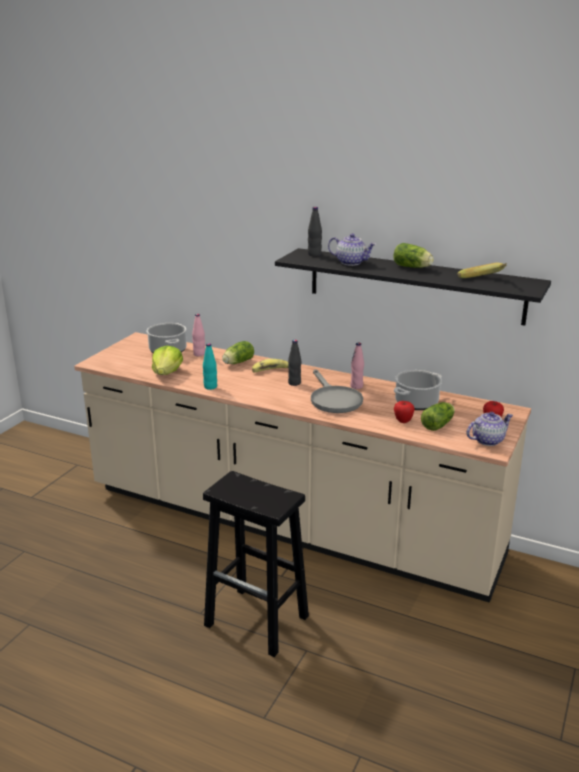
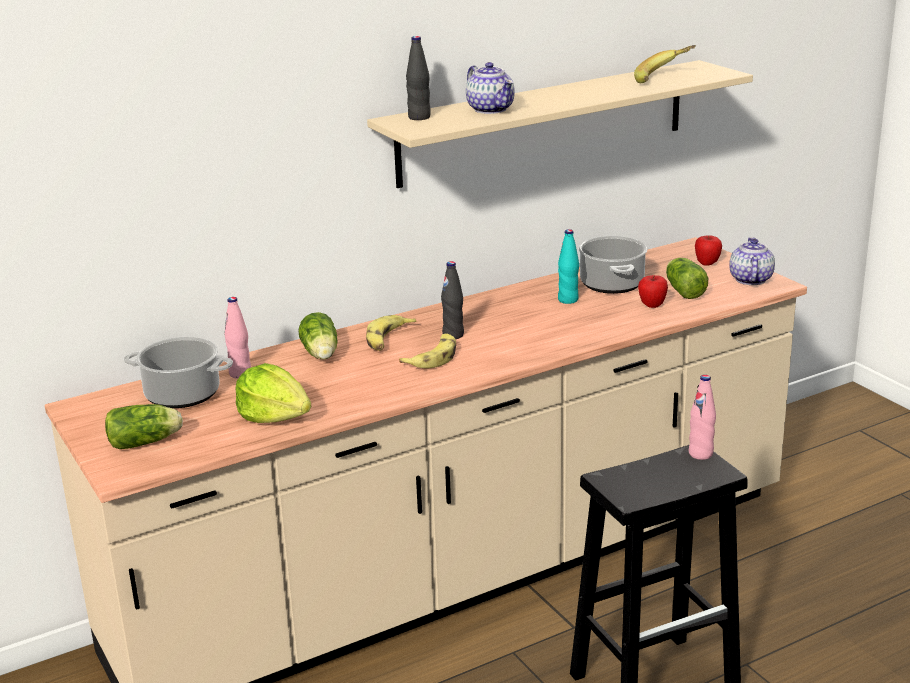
camera: 55 degrees left, 0 degrees up
turquoise bottle [203,343,217,390] -> turquoise bottle moved to [558,229,579,304]
black shelf [275,248,551,326] -> beige shelf [367,60,753,188]
grey frying pan [311,369,363,413] -> none
teapot [328,233,376,266] -> teapot turned 90 degrees clockwise [466,62,515,114]
pink bottle [350,343,364,389] -> pink bottle moved to [689,375,716,460]
lettuce [393,243,434,268] -> lettuce moved to [105,404,183,449]
none -> banana [399,334,456,368]

